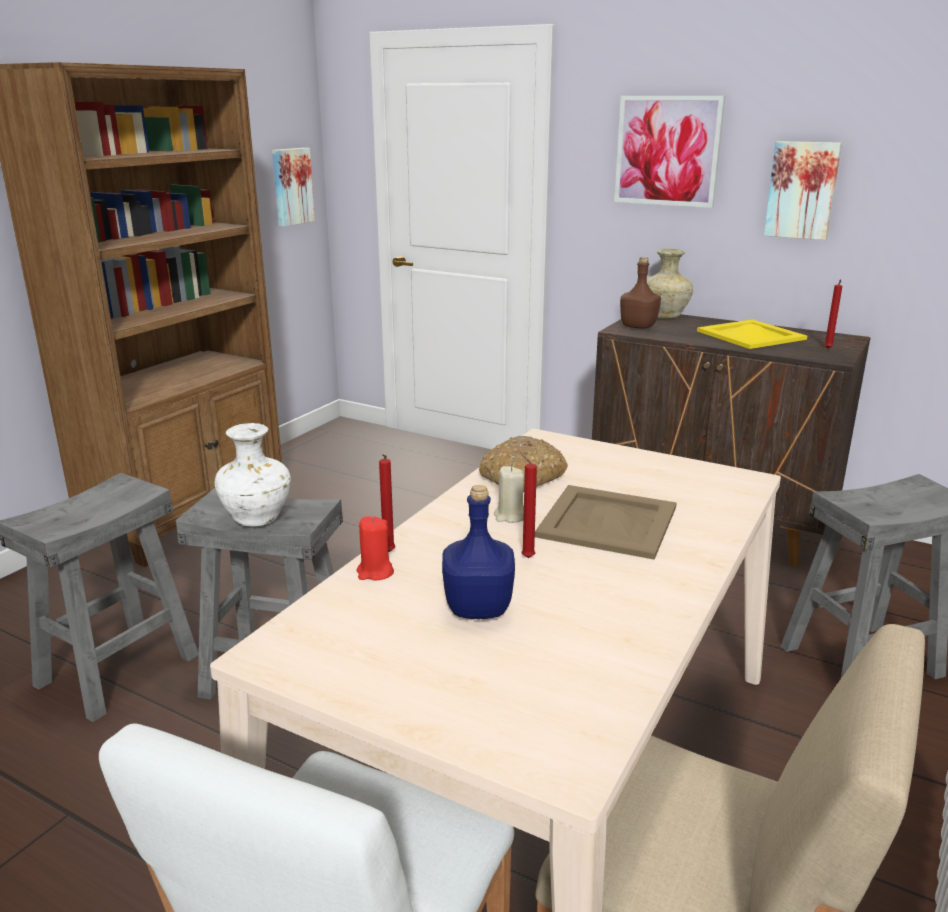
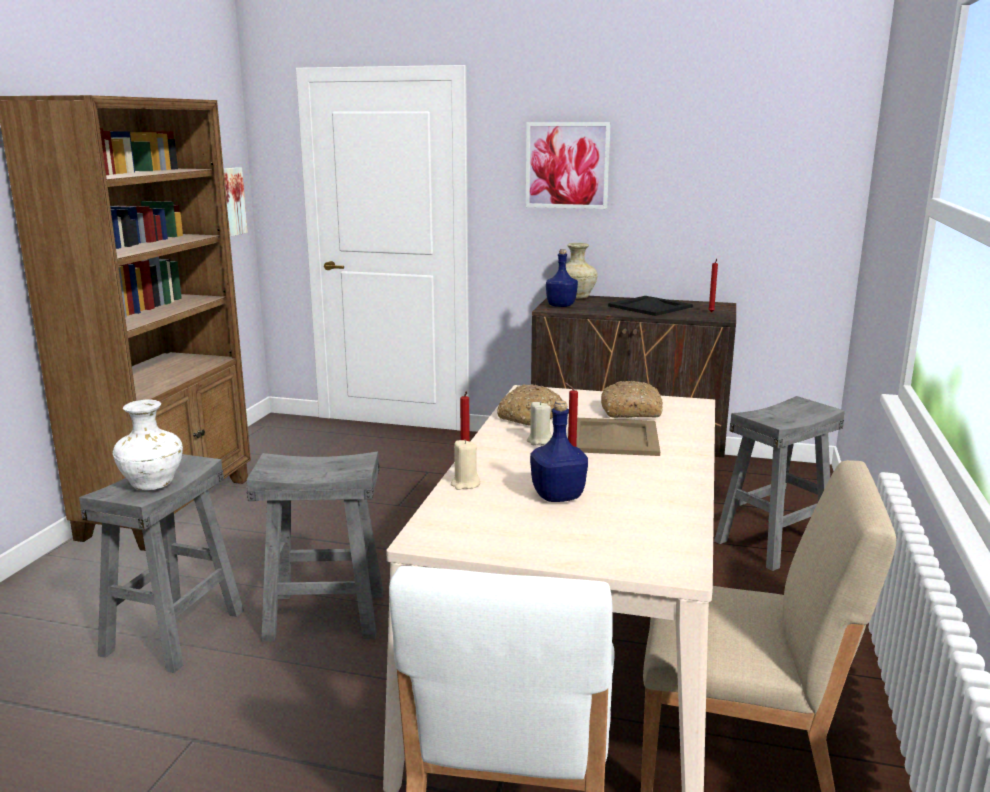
camera: 15 degrees left, 5 degrees down
white vase [215,423,291,526] -> white vase moved to [113,399,183,490]
red candle [356,516,394,581] -> beige candle [451,440,481,490]
brown bottle [620,257,661,329] -> blue bottle [546,249,578,307]
yellow tray [697,319,807,349] -> black tray [608,296,693,316]
picture [764,141,842,240] -> none
none -> bread [601,380,663,418]

